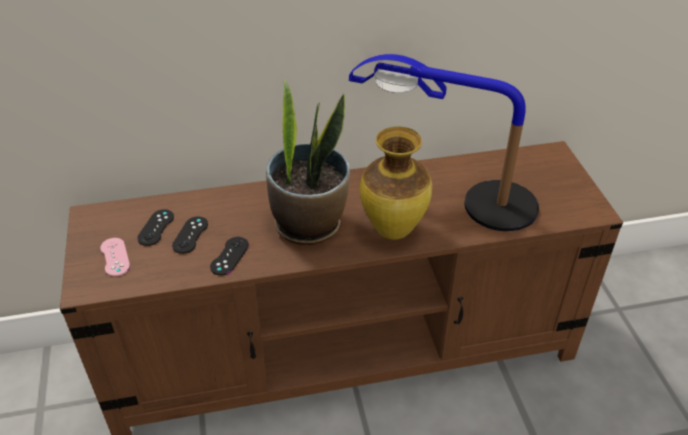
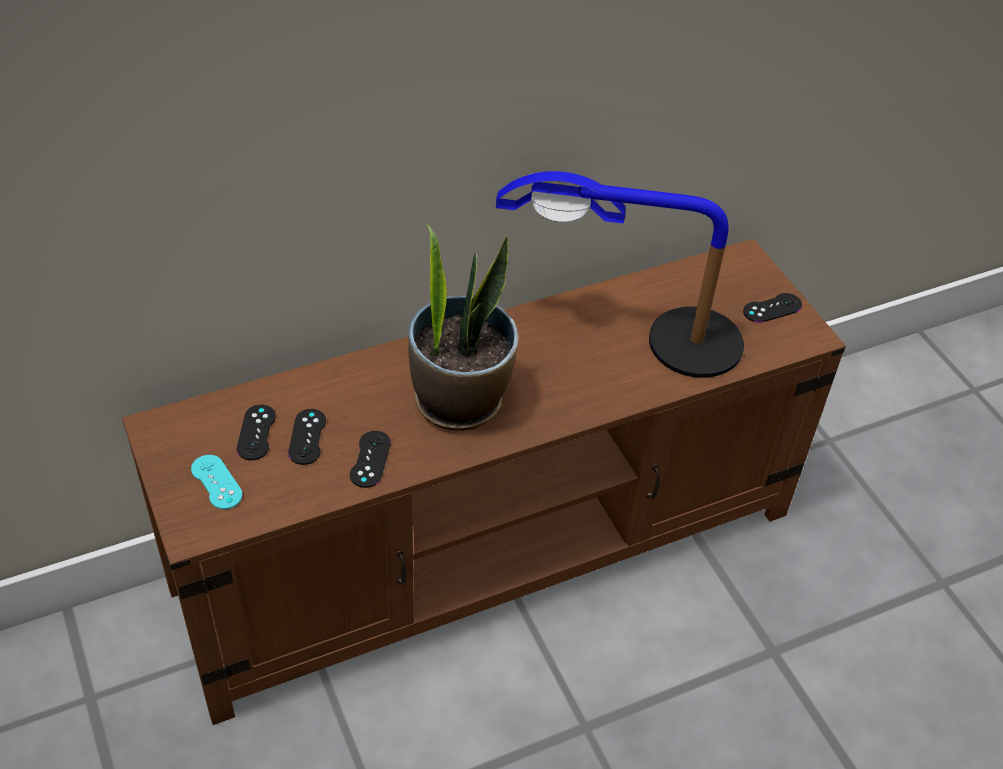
camera: 15 degrees left, 5 degrees up
pink game controller [100,238,130,276] -> turquoise game controller [191,455,243,509]
vase [360,126,432,240] -> none
none -> black game controller [743,293,802,323]

